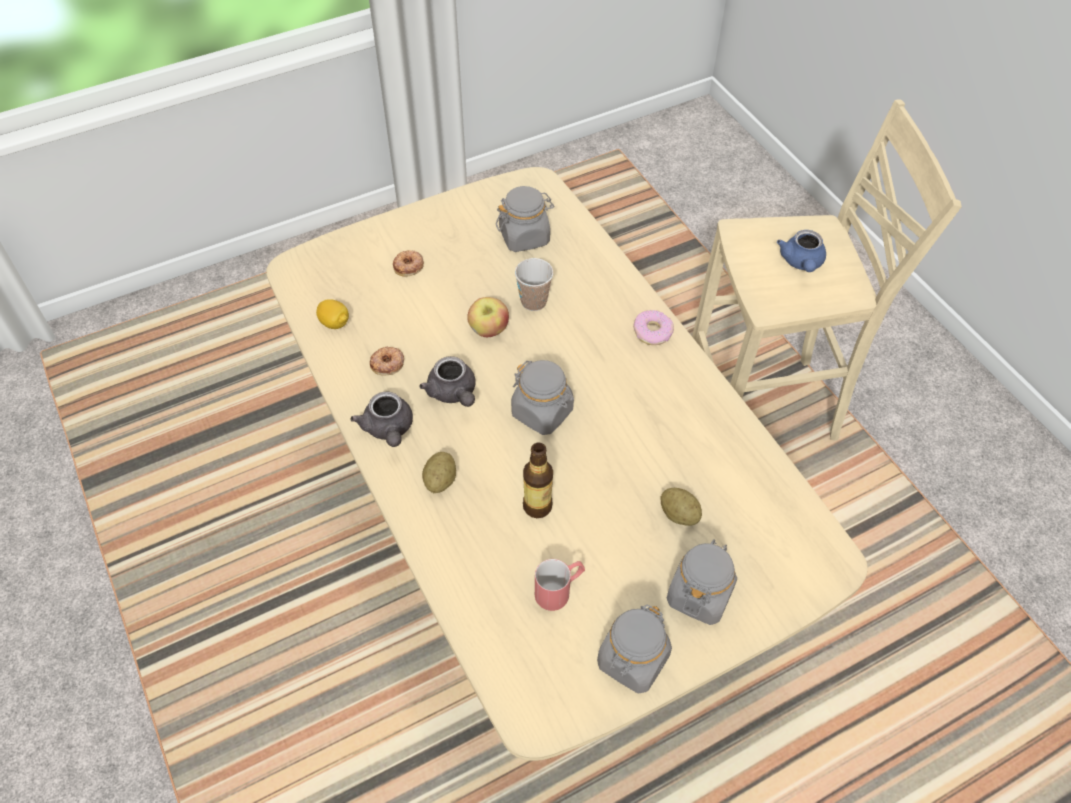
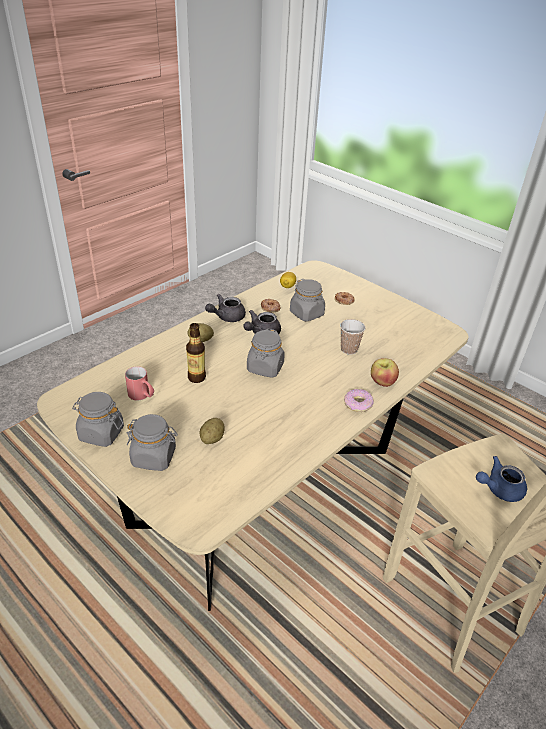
camera: 70 degrees right, 15 degrees down
apple [467,297,509,337] -> apple moved to [371,358,399,387]
grey jar [496,186,554,252] -> grey jar moved to [290,279,325,322]

